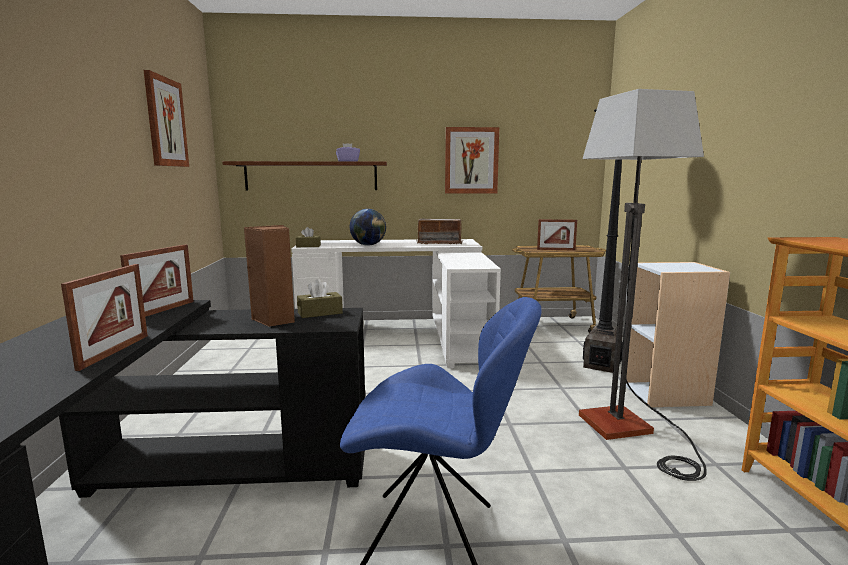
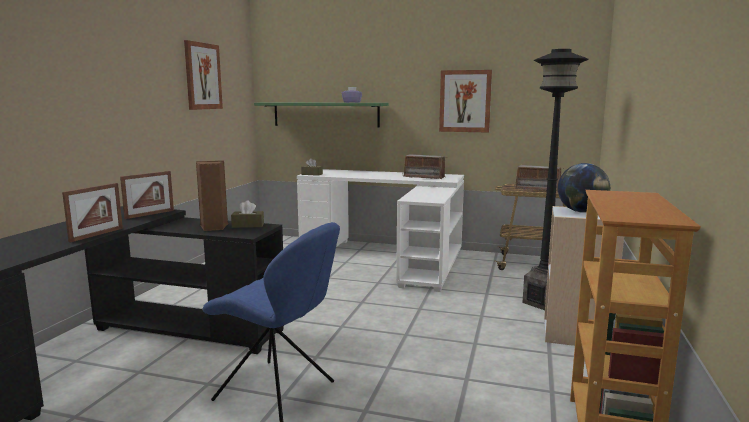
camera: 20 degrees right, 0 degrees up
brown shelf [222,161,387,191] -> green shelf [254,102,388,127]
globe [350,209,386,246] -> globe moved to [558,163,610,213]
picture frame [537,219,577,251] -> radio [514,165,561,191]
floor lamp [579,89,707,481] -> none

